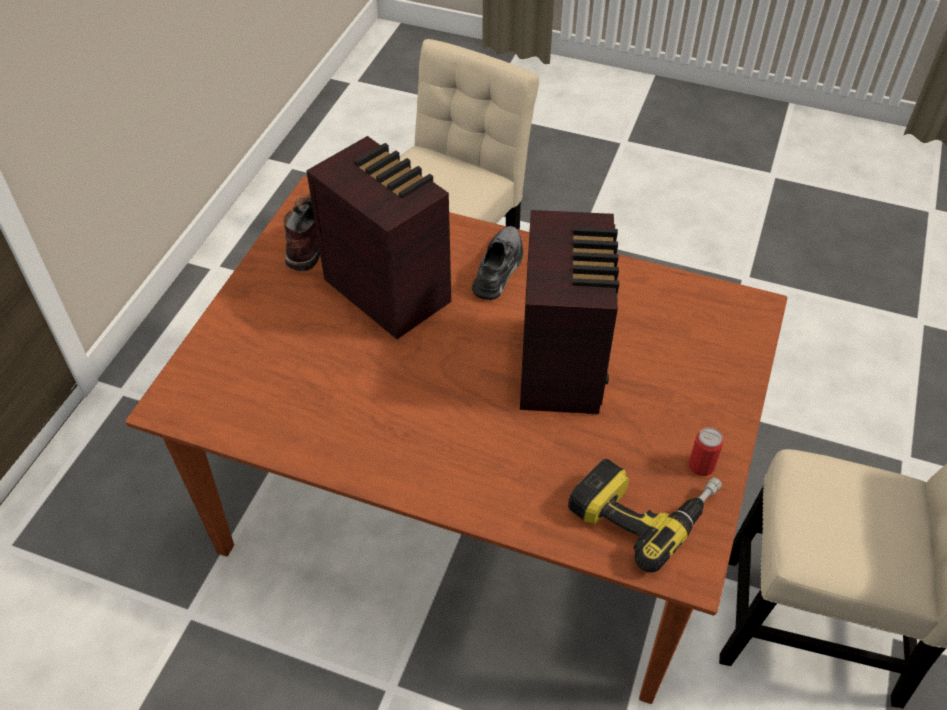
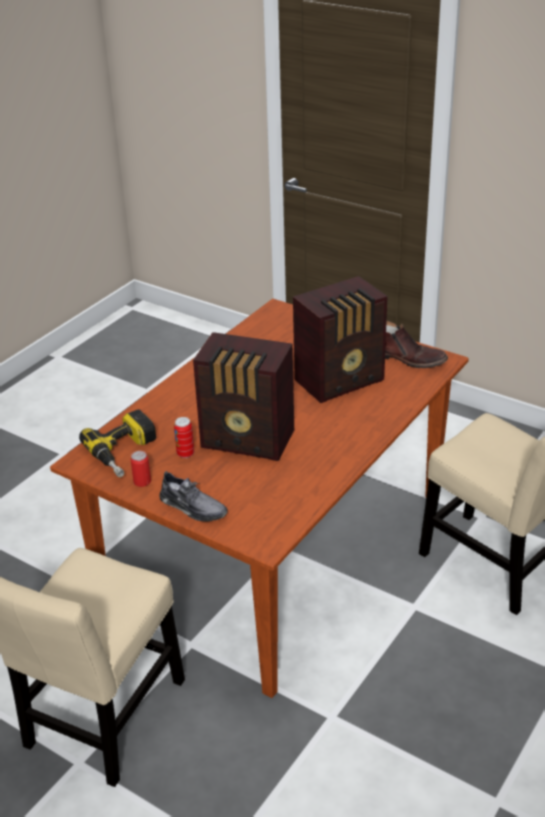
camera: 105 degrees right, 15 degrees down
grey shoe [472,226,524,300] -> grey shoe moved to [159,471,228,522]
none -> can [174,417,194,458]

